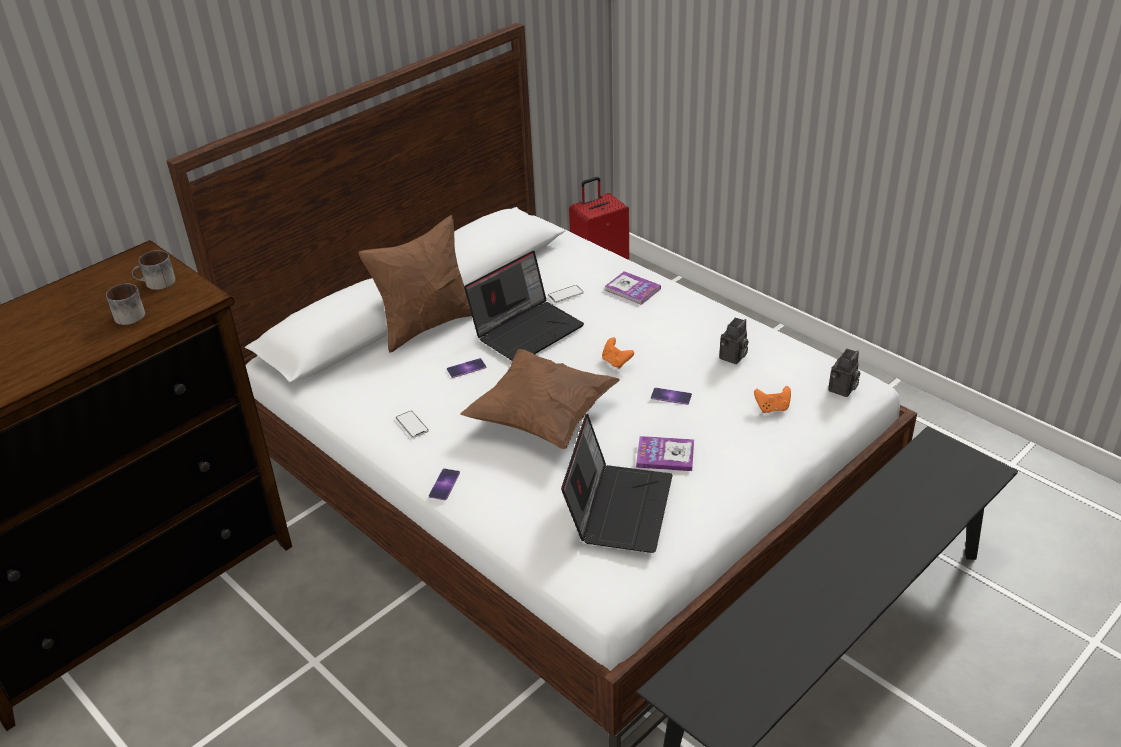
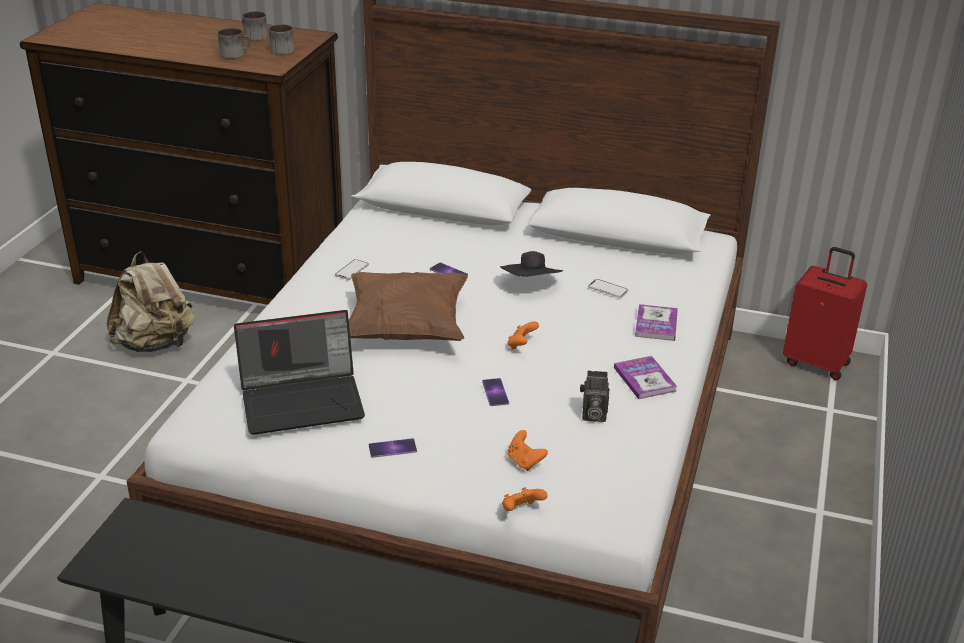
camera: 60 degrees right, 5 degrees down
brown pillow [358,215,472,353] -> none
phone [428,468,460,500] -> phone moved to [369,438,417,458]
laptop [464,251,584,361] -> black hat [500,251,564,277]
book [636,436,694,471] -> book moved to [614,356,678,399]
camera [828,349,860,397] -> none
none -> beige backpack [106,252,195,352]
none -> mug [242,11,268,41]
none -> orange game controller [502,487,547,511]

